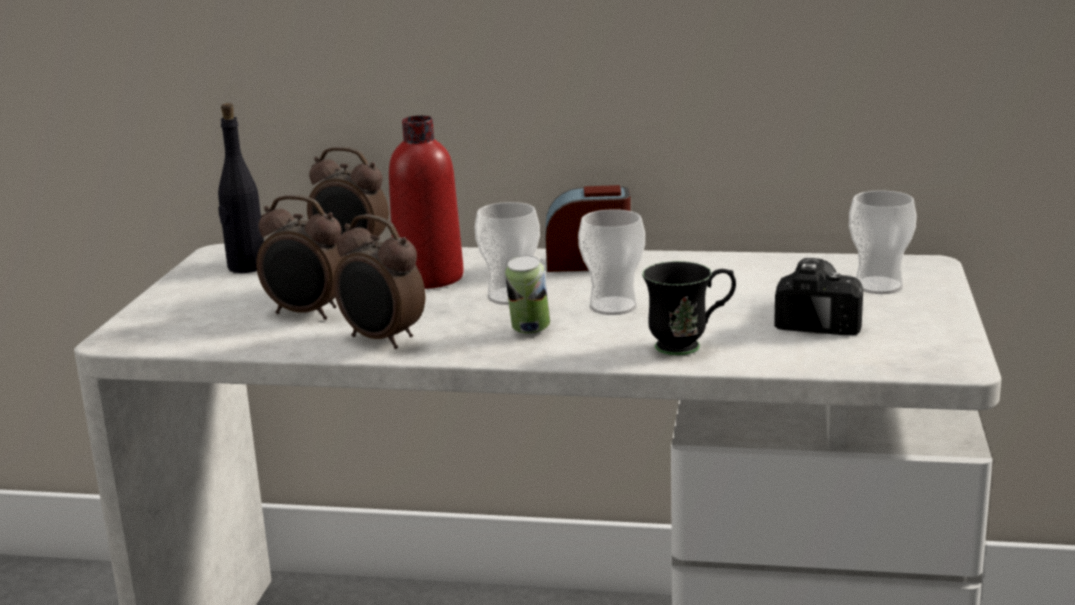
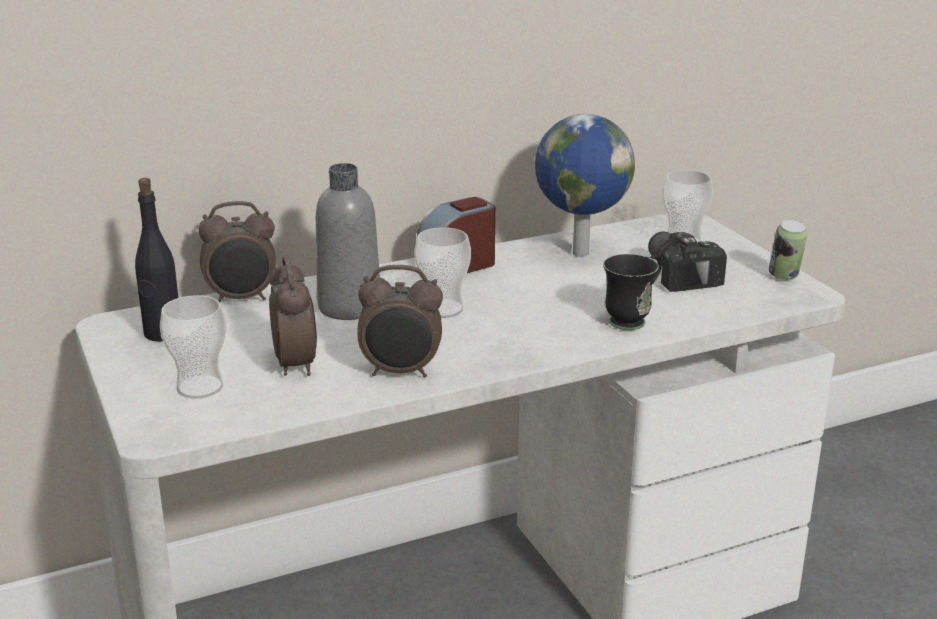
camera: 35 degrees left, 5 degrees up
alarm clock [256,195,346,320] -> alarm clock turned 90 degrees counterclockwise [269,255,317,376]
red bottle [389,115,464,289] -> grey bottle [316,163,380,320]
can [505,255,550,335] -> can moved to [769,220,807,280]
cup [578,209,645,315] -> cup moved to [160,295,226,399]
none -> globe [535,114,635,257]

